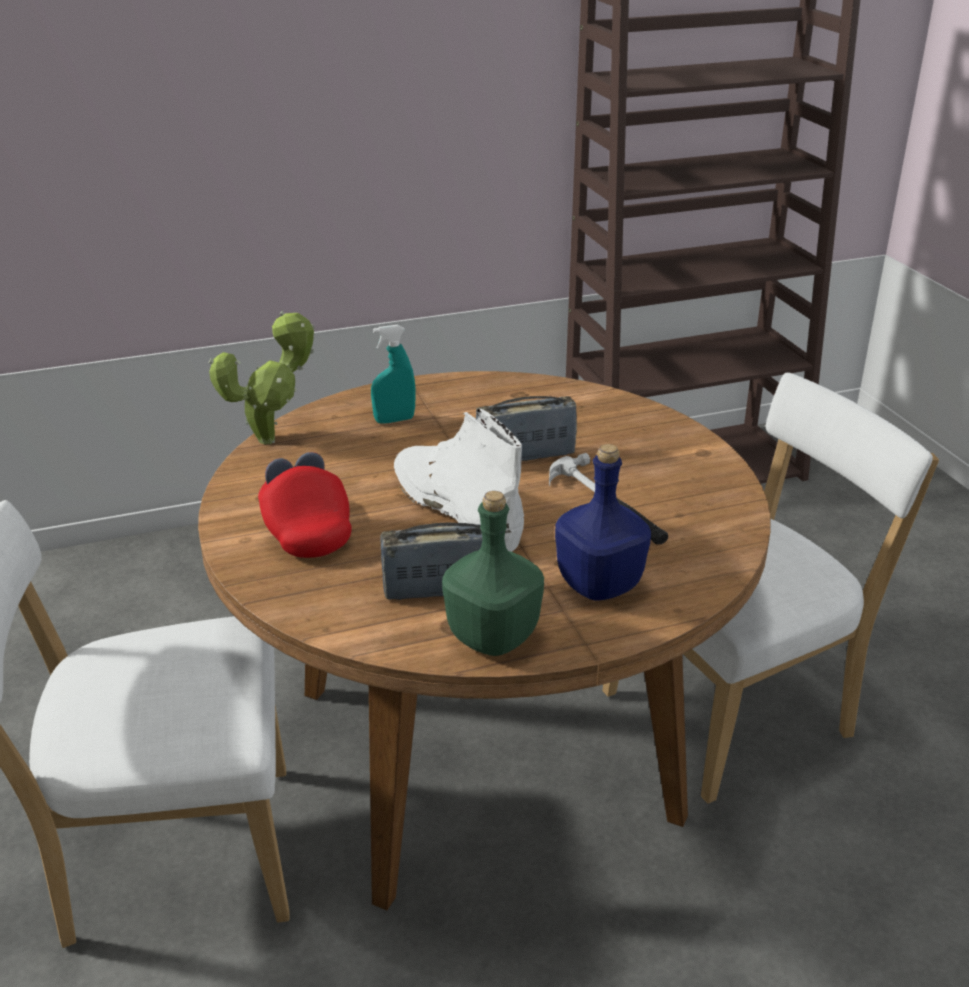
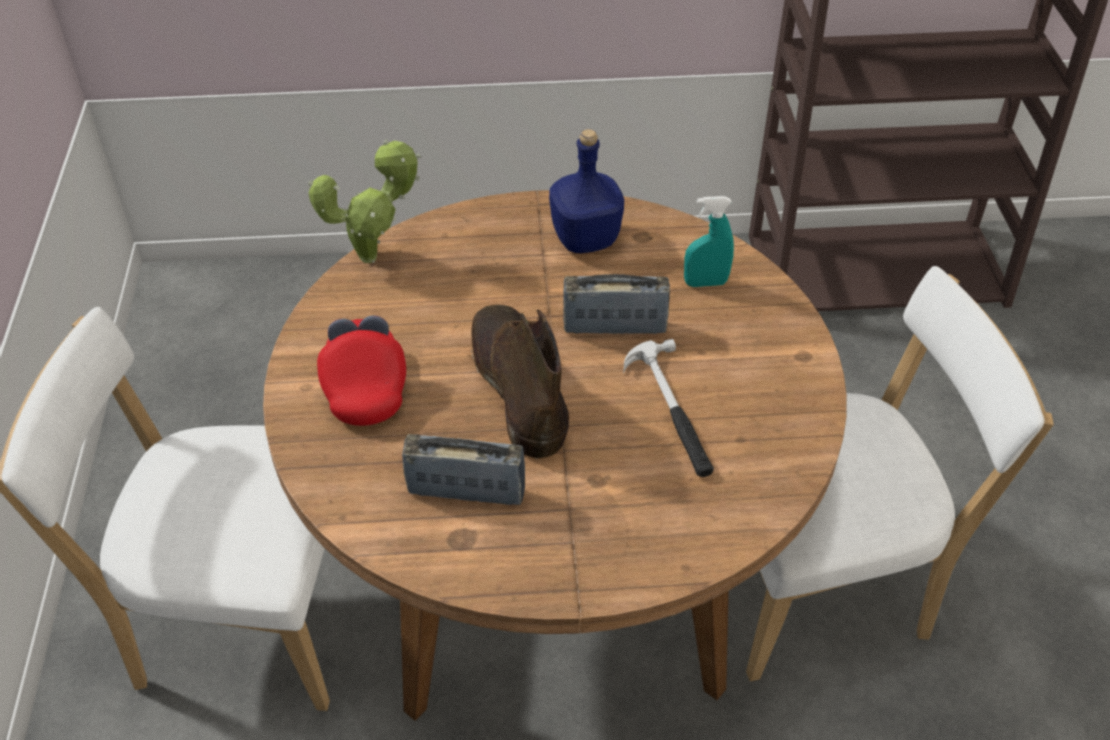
camera: 15 degrees right, 15 degrees up
turquoise spray bottle [371,325,416,424] -> turquoise spray bottle moved to [684,196,734,287]
white boot [394,409,524,552] -> brown boot [471,305,569,459]
green bottle [442,491,544,656] -> none
blue bottle [555,444,651,601] -> blue bottle moved to [549,129,624,253]

